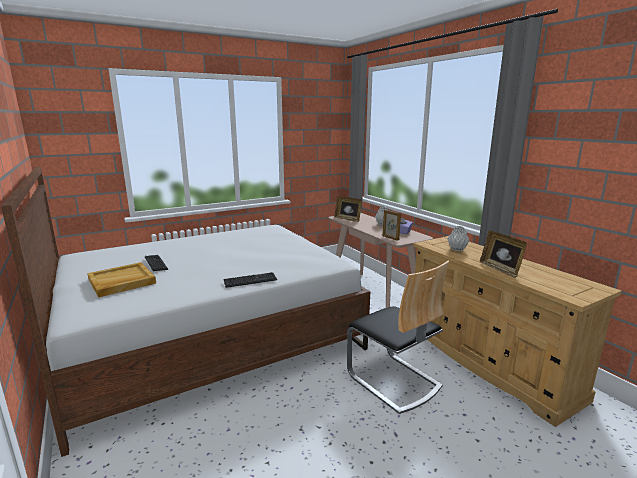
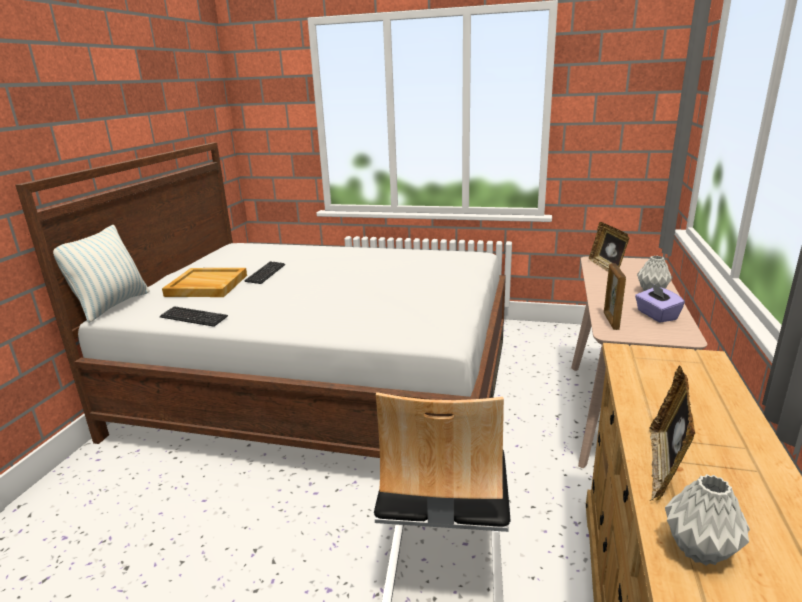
camera: 45 degrees right, 5 degrees up
keyboard [223,272,277,288] -> keyboard moved to [160,306,228,327]
grey vase [447,226,469,251] -> grey vase moved to [665,474,750,566]
none -> pillow [53,225,150,323]

